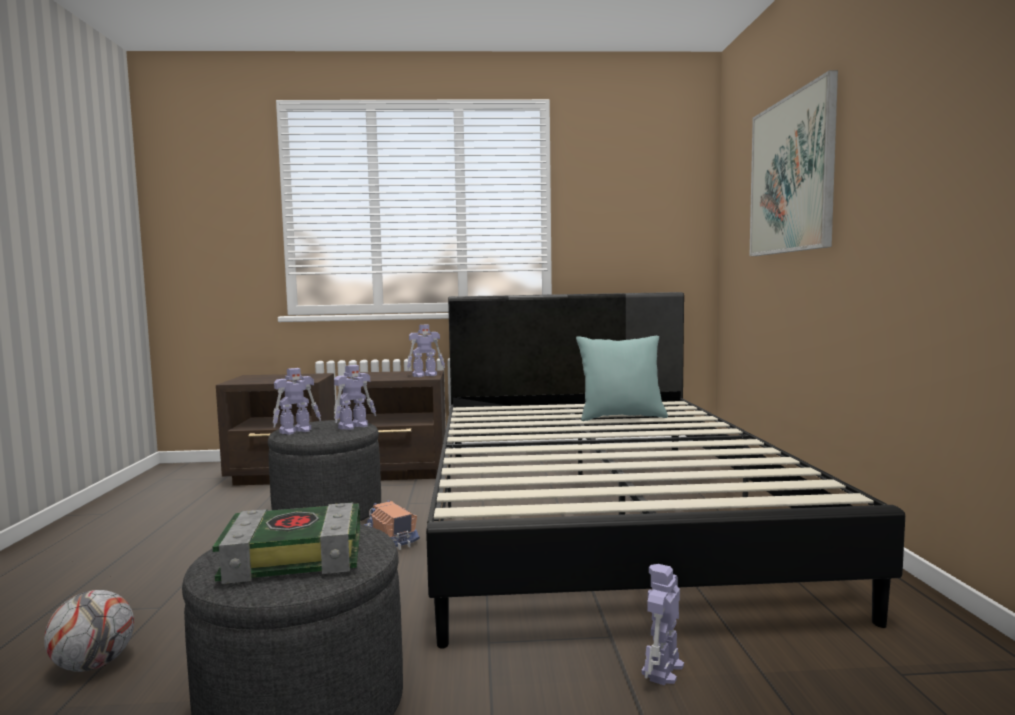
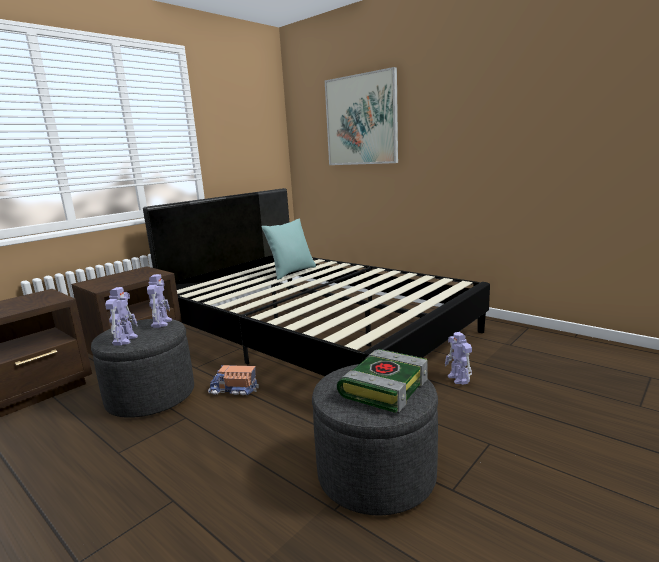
camera: 45 degrees left, 10 degrees up
football [44,590,134,672] -> none
toy robot [407,324,445,377] -> none

